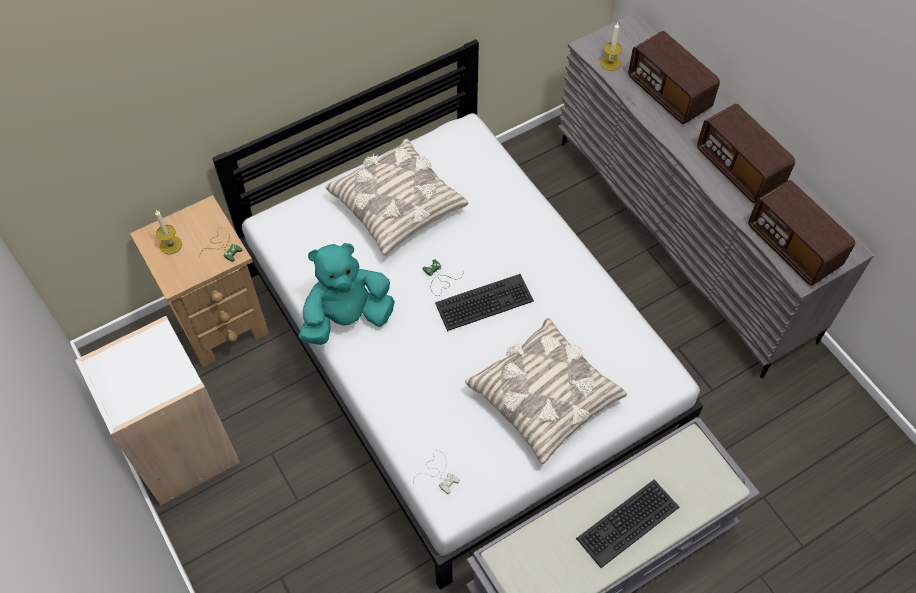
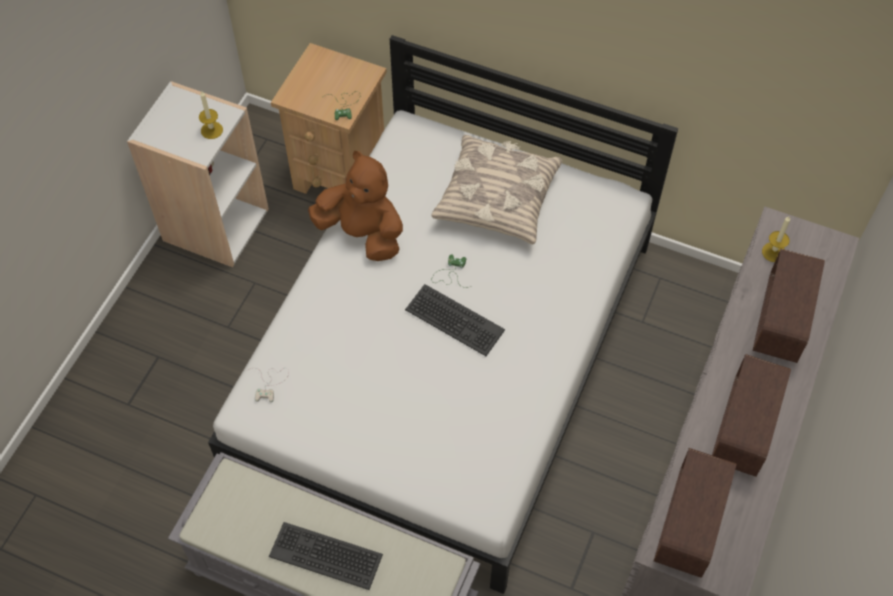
camera: 55 degrees right, 0 degrees up
candle [155,210,182,254] -> candle moved to [199,91,223,139]
turquoise plush toy [299,243,395,345] -> brown plush toy [308,151,403,261]
beige pillow [465,318,627,464] -> none

